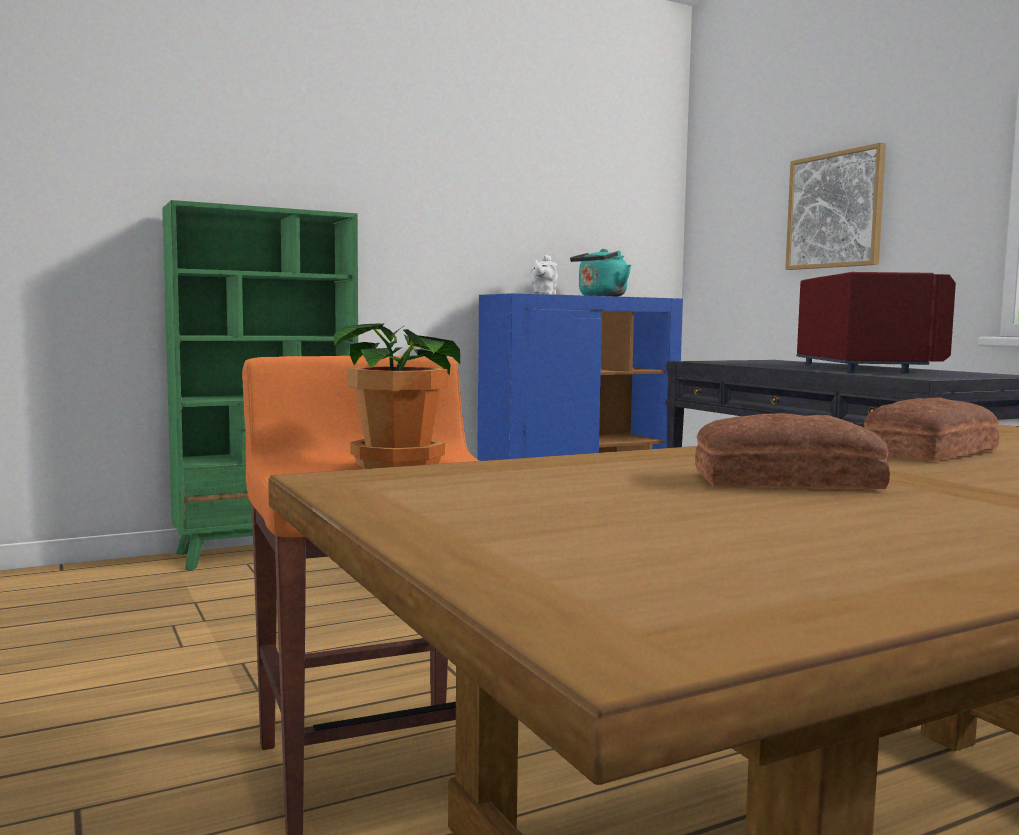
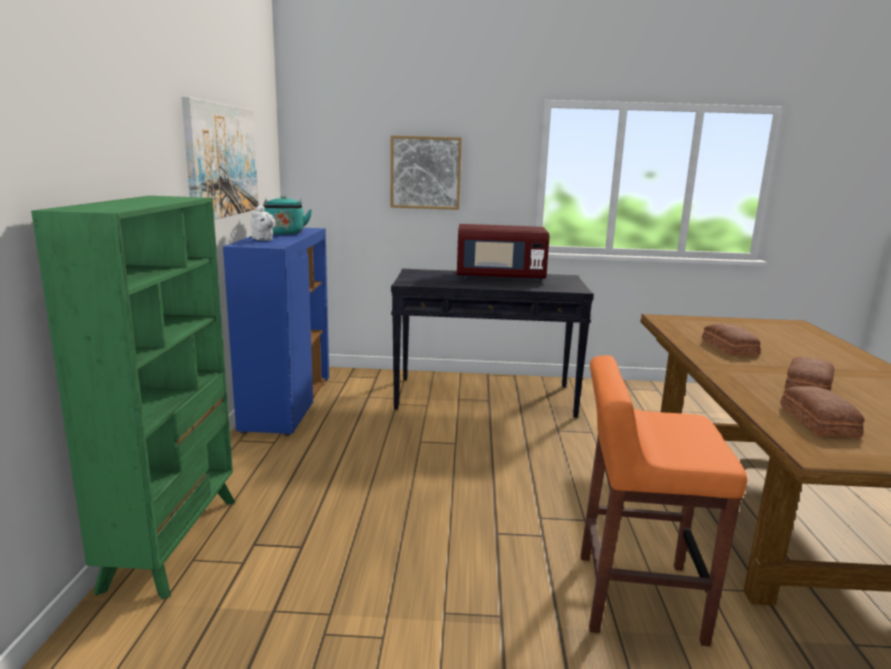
camera: 60 degrees left, 10 degrees up
potted plant [334,323,460,469] -> none
red microwave [797,272,956,372] -> red microwave turned 150 degrees clockwise [457,224,549,282]
none -> picture [181,97,259,220]
none -> bread [780,386,864,438]

